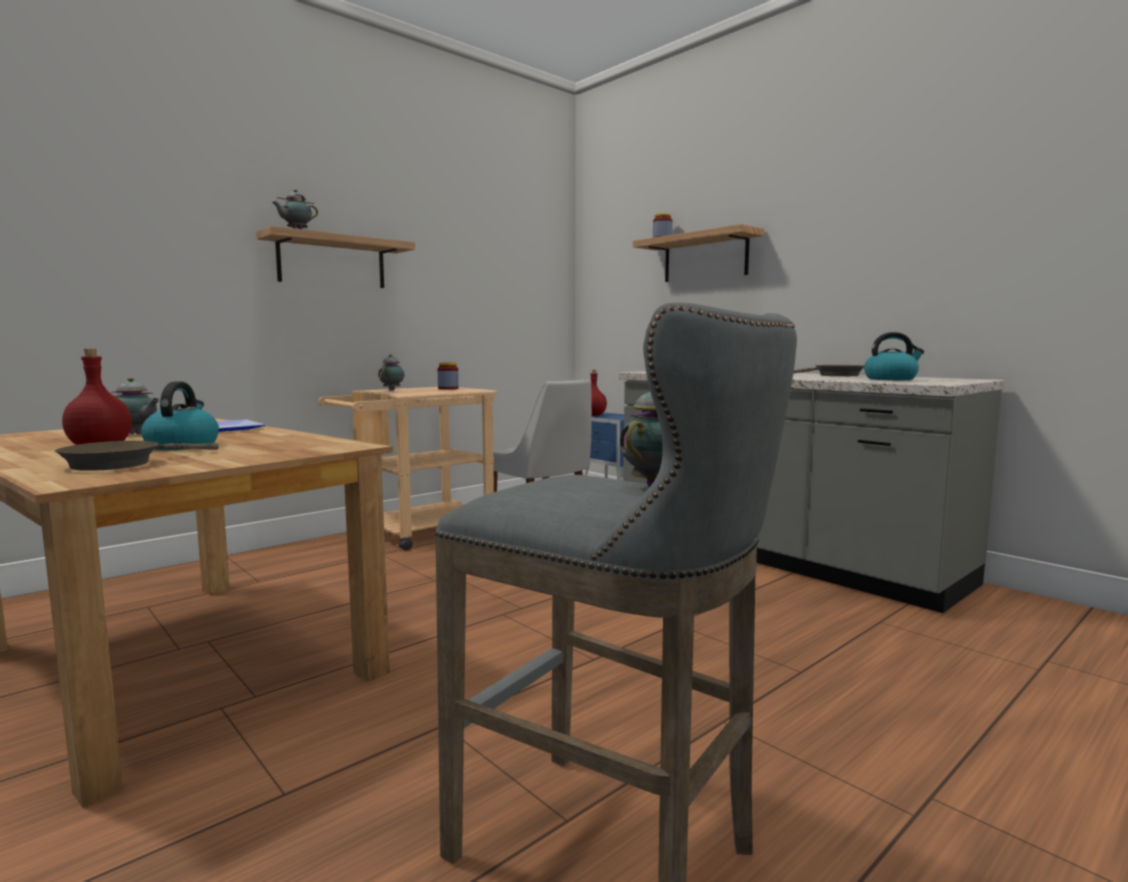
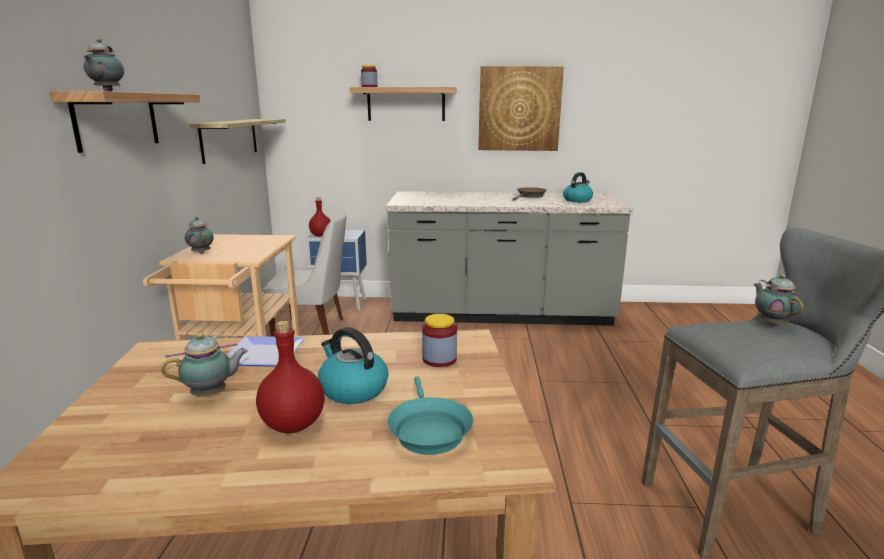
camera: 45 degrees left, 10 degrees up
brown frying pan [55,441,219,471] -> turquoise frying pan [388,377,474,455]
jar [438,363,459,390] -> jar moved to [422,314,457,367]
none -> shelf [190,119,286,164]
none -> picture [478,66,564,151]

